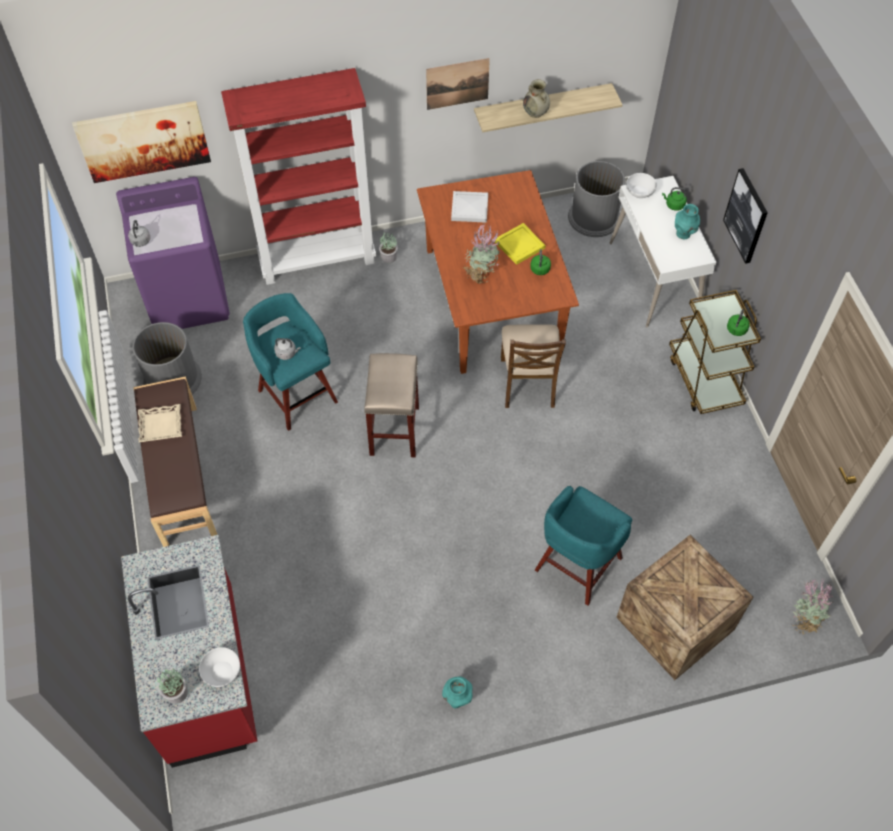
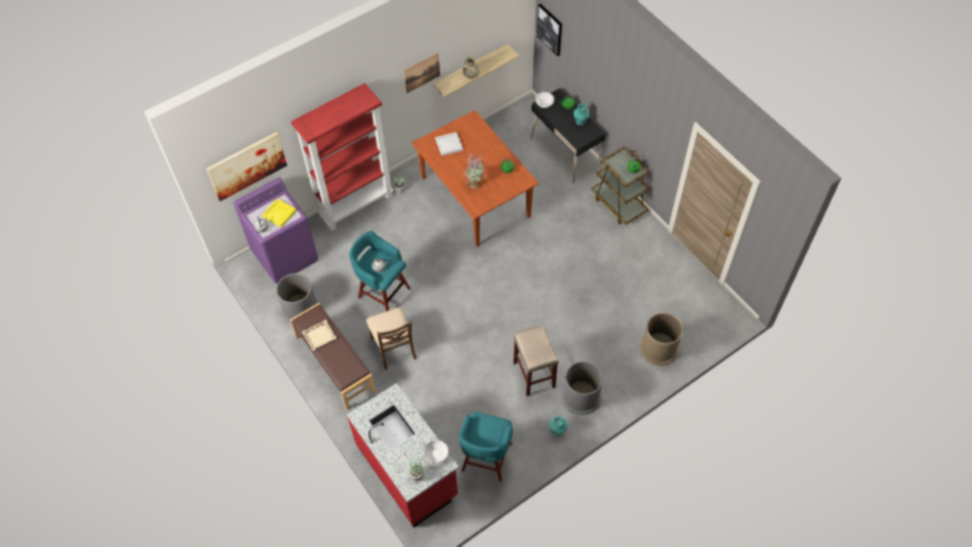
camera: 20 degrees left, 0 degrees up
beige stool [364,353,419,457] -> beige stool moved to [513,325,558,396]
yellow tray [495,223,546,265] -> yellow tray moved to [262,198,296,227]
brown chair [501,324,566,408] -> brown chair moved to [366,307,416,370]
turquoise stool [535,486,632,605] -> turquoise stool moved to [459,412,513,482]
grey trash can [568,161,625,237] -> grey trash can moved to [561,361,603,415]
white desk [610,176,716,328] -> black desk [530,88,606,184]
crate [616,534,753,680] -> brown trash can [639,313,683,366]
picture [723,168,768,264] -> picture moved to [537,4,562,56]
potted plant [792,578,834,634] -> none

